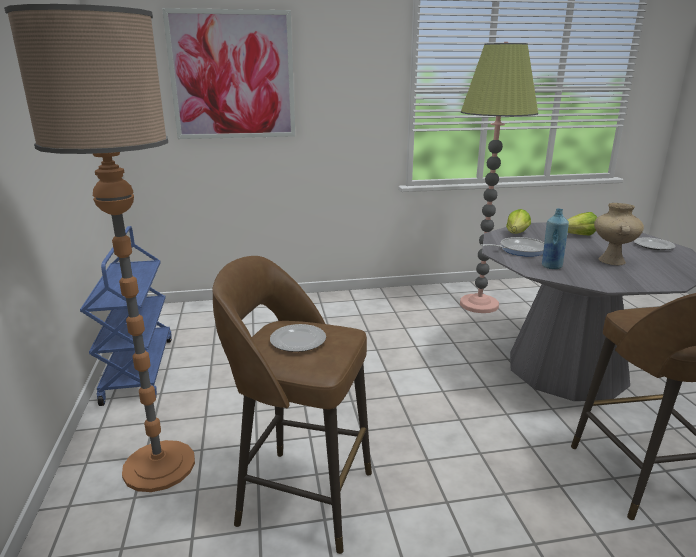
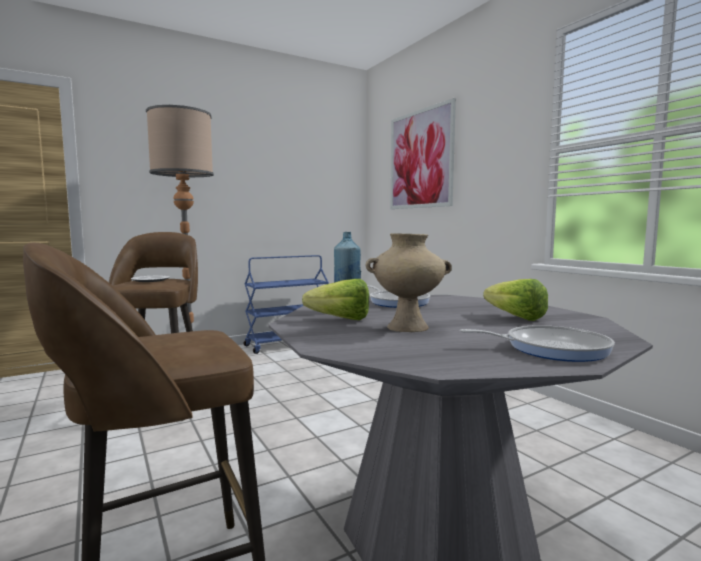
camera: 70 degrees right, 15 degrees down
floor lamp [460,42,538,313] -> none
lettuce [506,209,531,234] -> lettuce moved to [302,279,369,320]
plate [634,237,675,250] -> frying pan [460,325,615,362]

